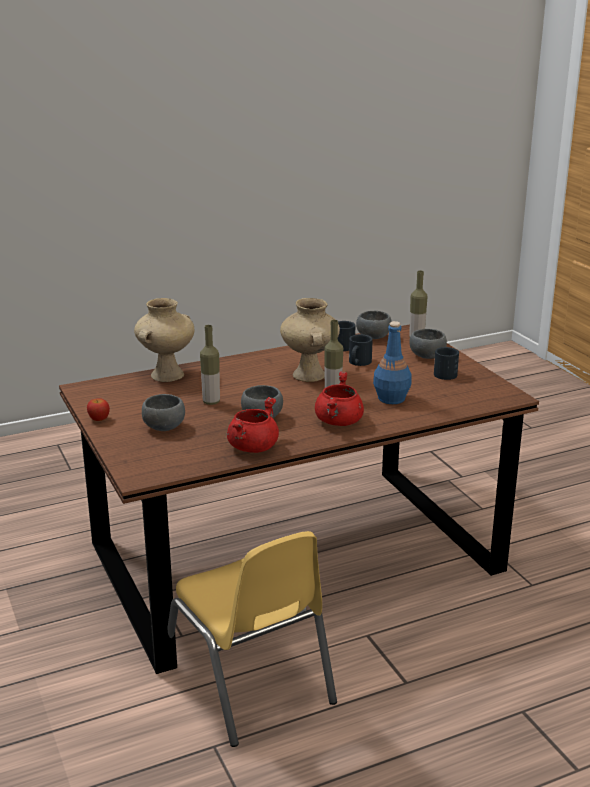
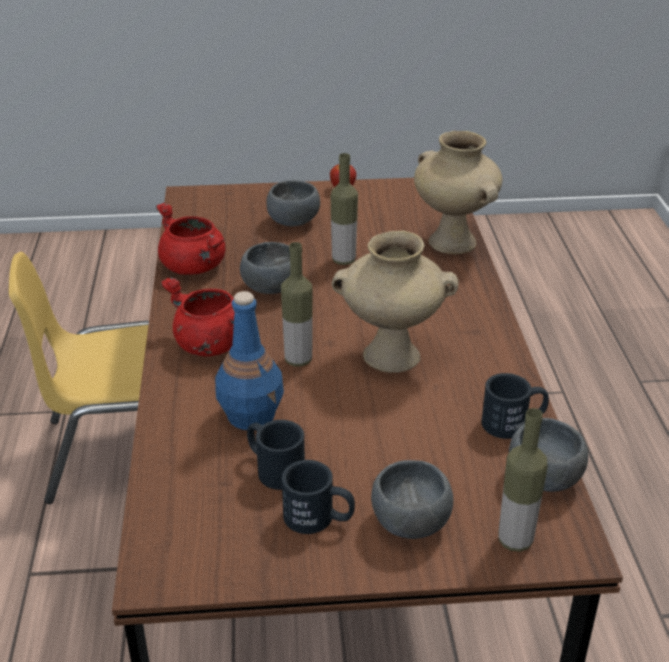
camera: 110 degrees right, 10 degrees up
black mug [349,334,373,366] -> black mug moved to [247,420,305,490]

